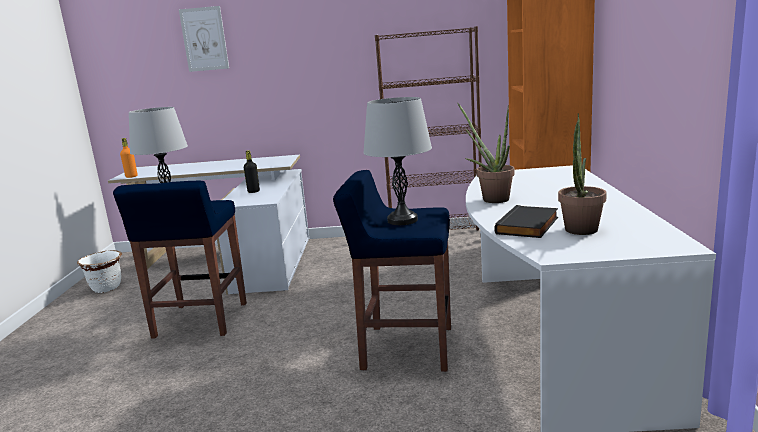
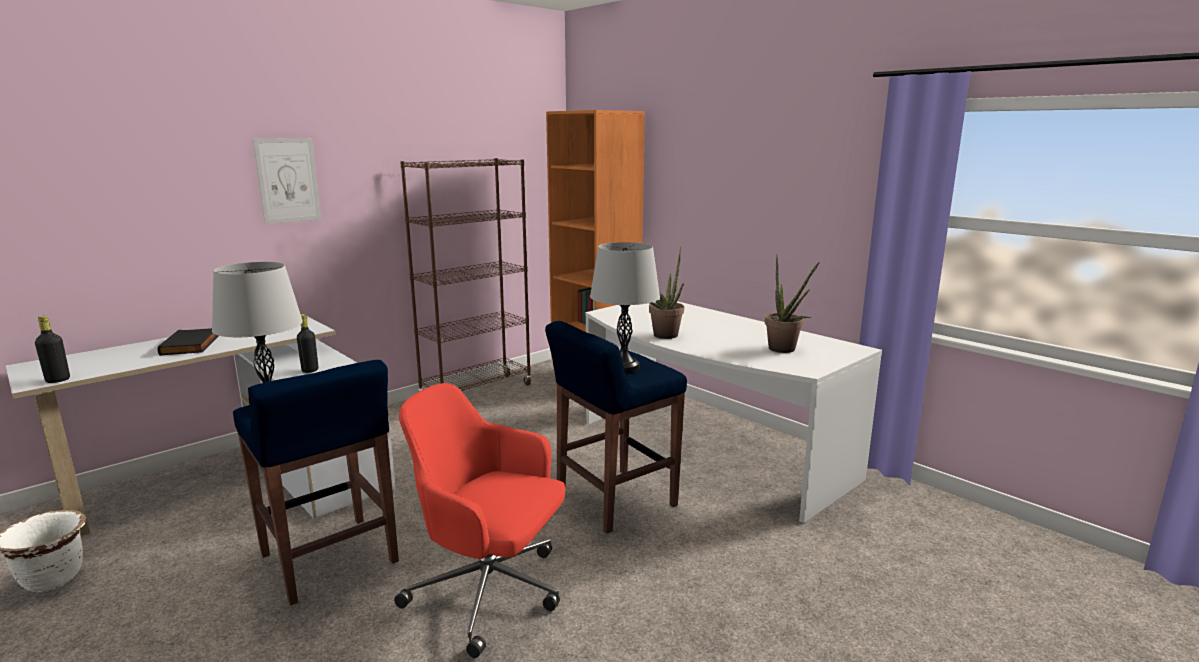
camera: 45 degrees left, 0 degrees up
orange bottle [120,138,138,178] -> black bottle [35,316,70,383]
picture [179,6,229,72] -> picture moved to [253,138,321,224]
black book [494,205,558,238] -> black book moved to [158,328,219,356]
none -> red office chair [394,383,565,658]

